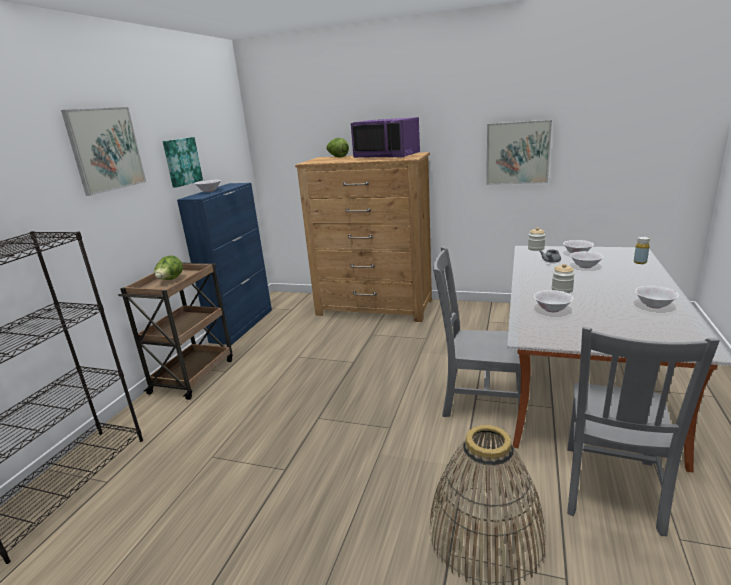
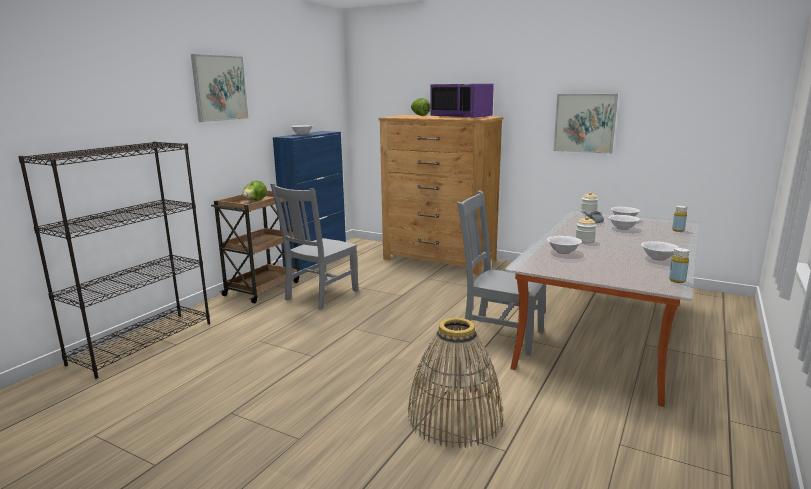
camera: 10 degrees right, 5 degrees down
picture [163,137,203,188] -> none
grey chair [567,327,720,536] -> grey chair moved to [270,183,359,310]
none -> yellow bottle [669,247,689,283]

